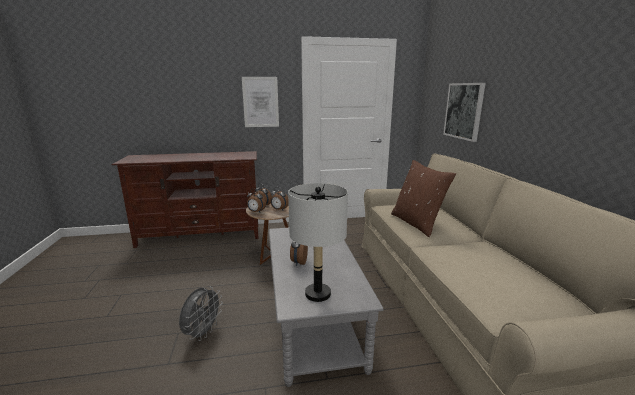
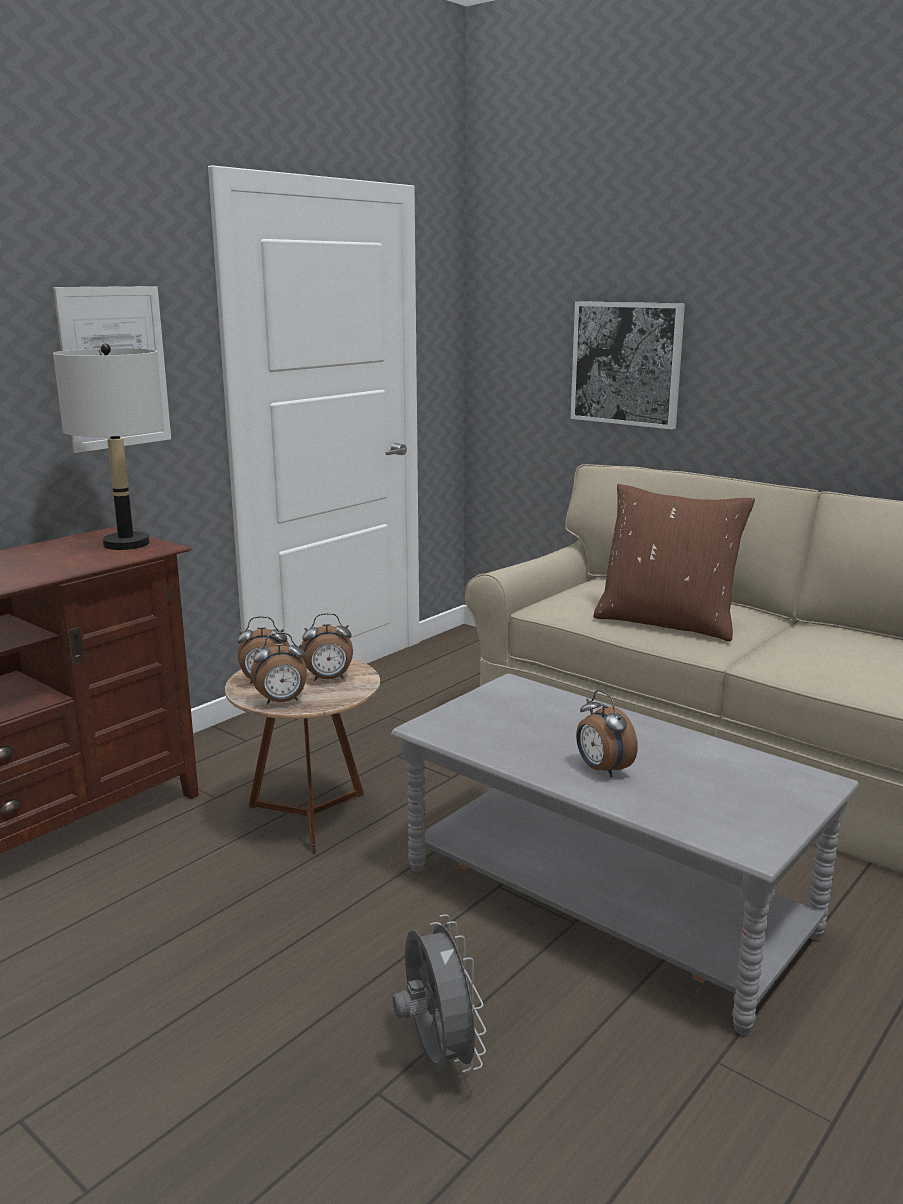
camera: 40 degrees left, 0 degrees up
grey table lamp [288,183,348,302] -> grey table lamp moved to [53,344,164,550]

